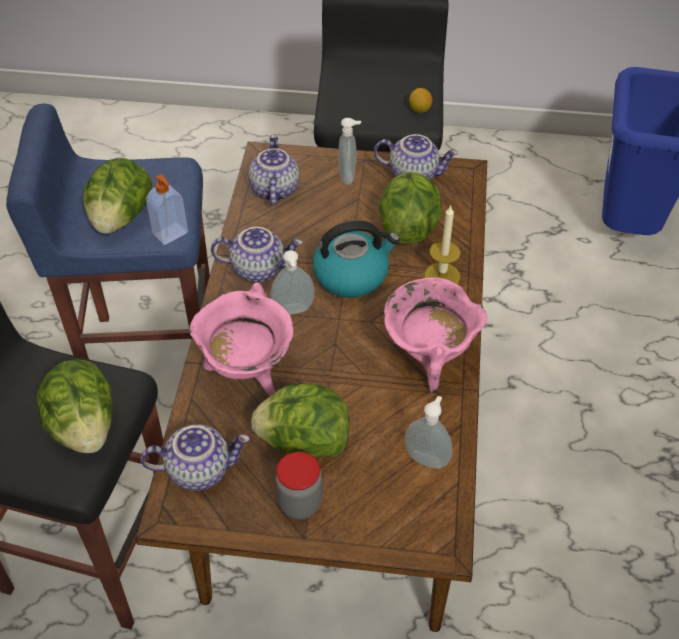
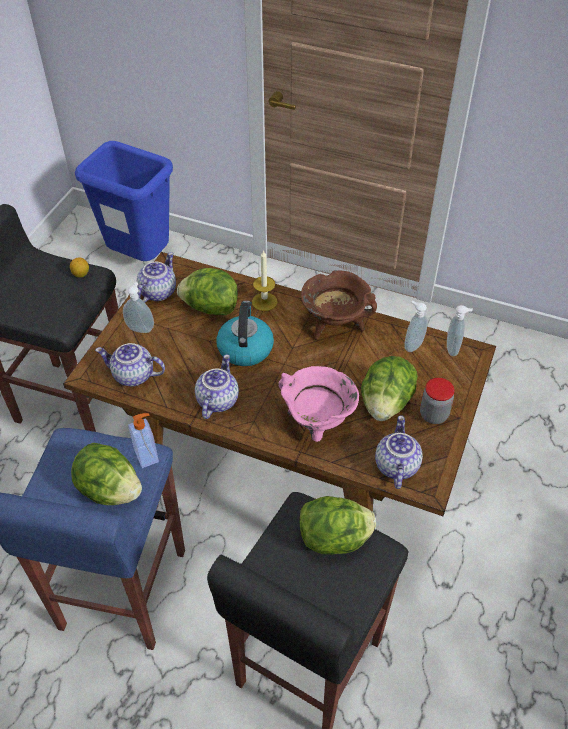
camera: 75 degrees left, 0 degrees up
soap dispenser [271,250,315,315] -> soap dispenser moved to [447,305,473,356]
pink cooking pot [384,278,487,393] -> brown cooking pot [301,270,377,340]

